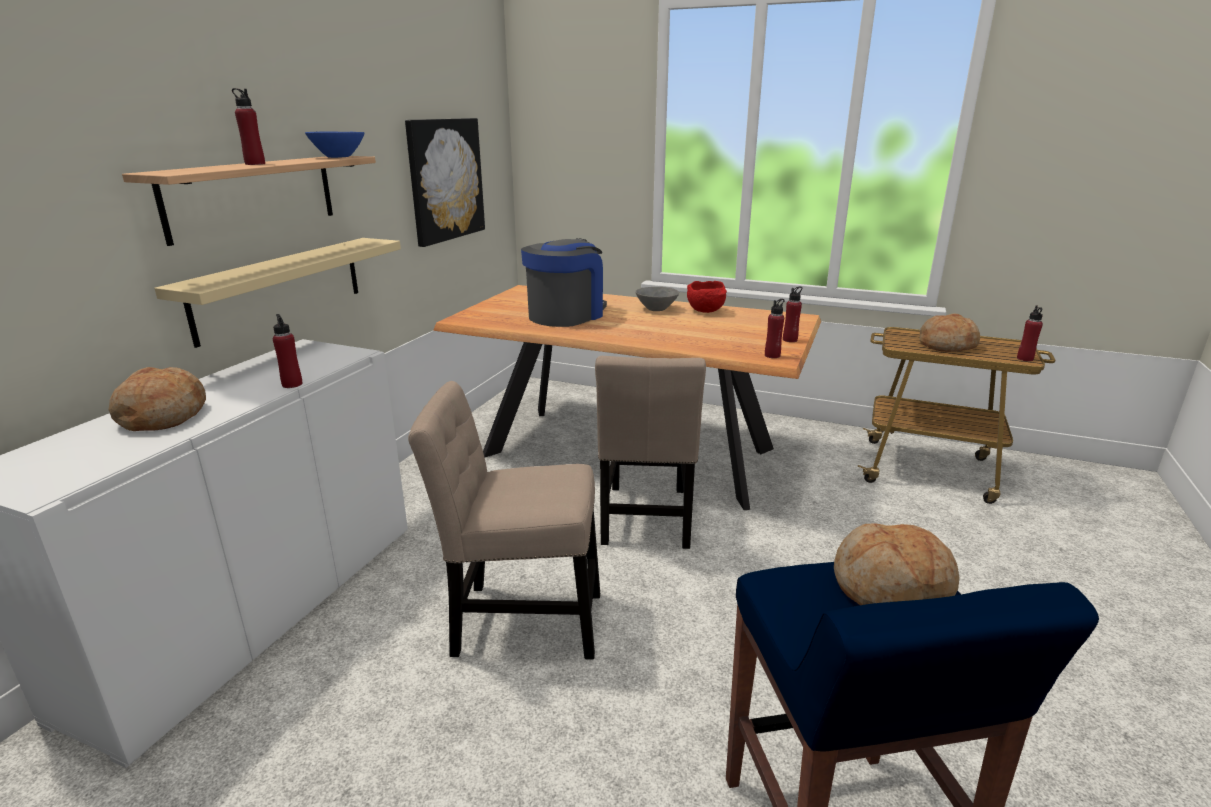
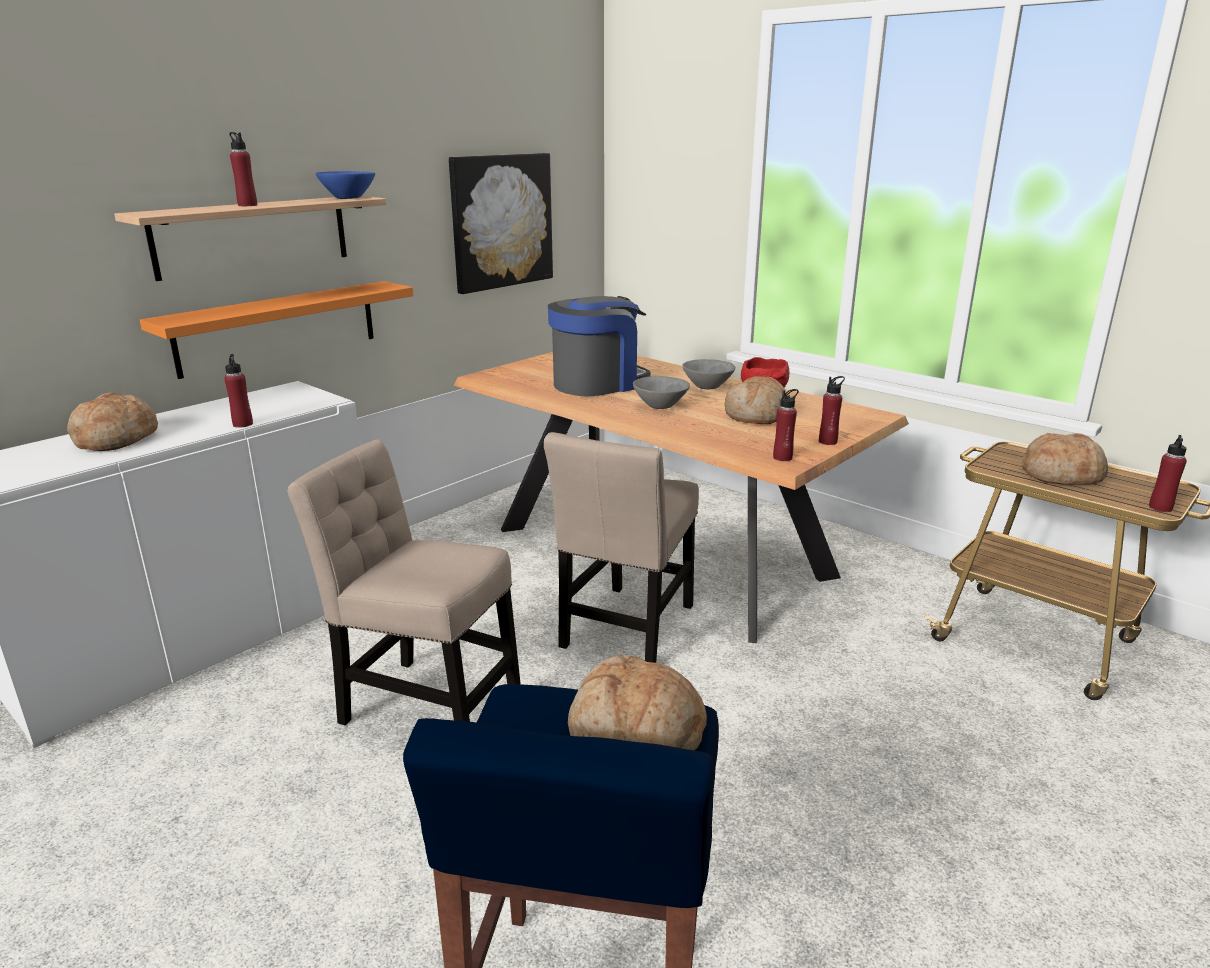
camera: 20 degrees right, 0 degrees up
beige shelf [154,238,401,348] -> orange shelf [140,281,413,379]
none -> grey bowl [633,376,690,409]
none -> bread [725,376,788,424]

